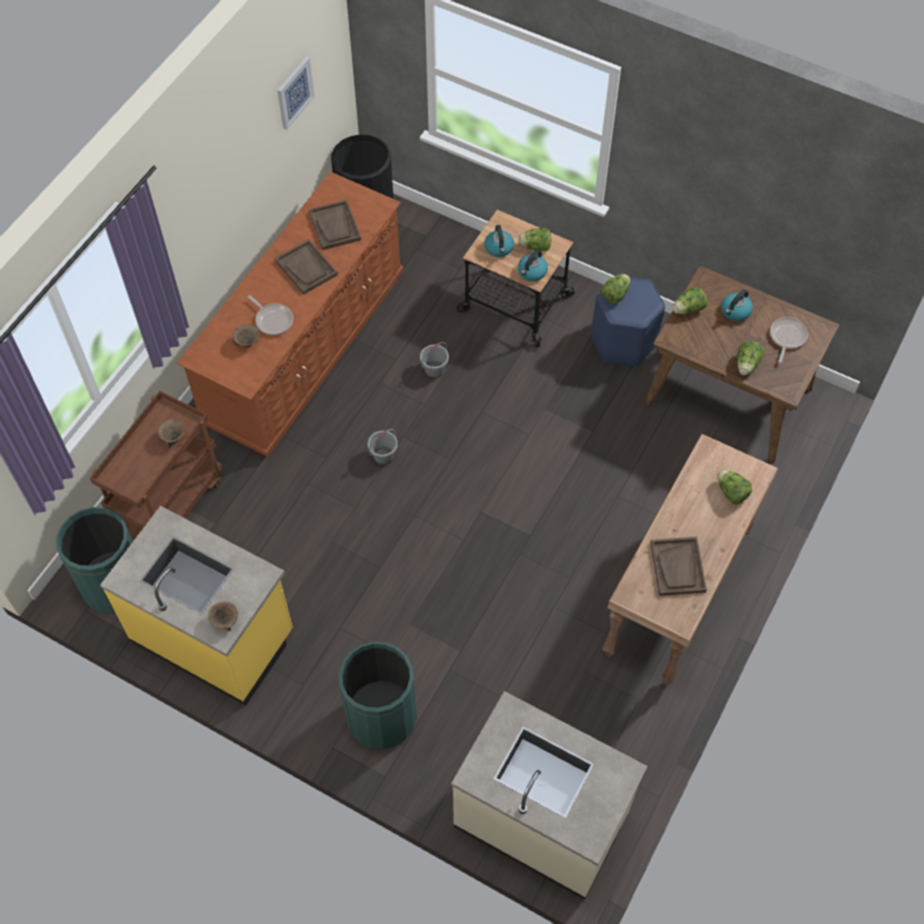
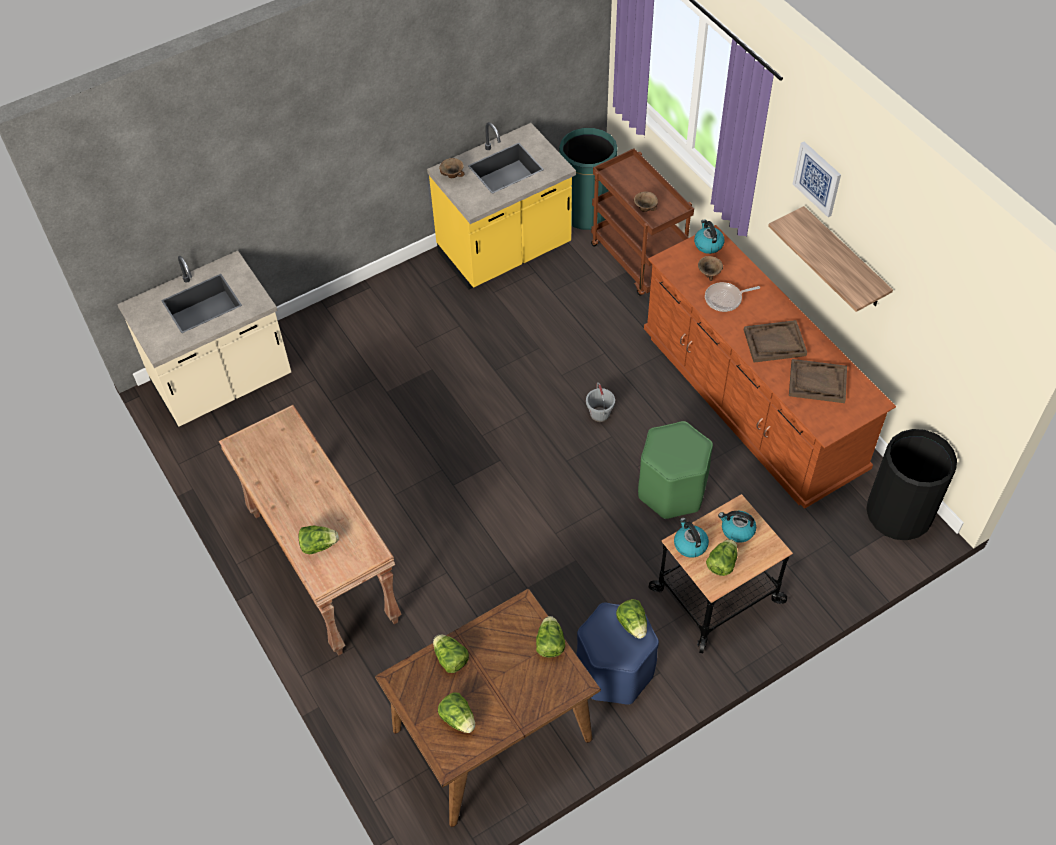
camera: 120 degrees right, 5 degrees down
picture [277,56,315,130] -> picture moved to [793,142,841,217]
green trash can [339,642,417,749] -> none
grey bucket [420,342,449,378] -> green stool [638,421,713,519]
brown tray [650,537,707,596] -> none
kettle [721,289,753,321] -> kettle moved to [694,219,724,254]
frying pan [770,317,808,363] -> lettuce [438,692,475,733]
none -> shelf [768,206,893,312]

